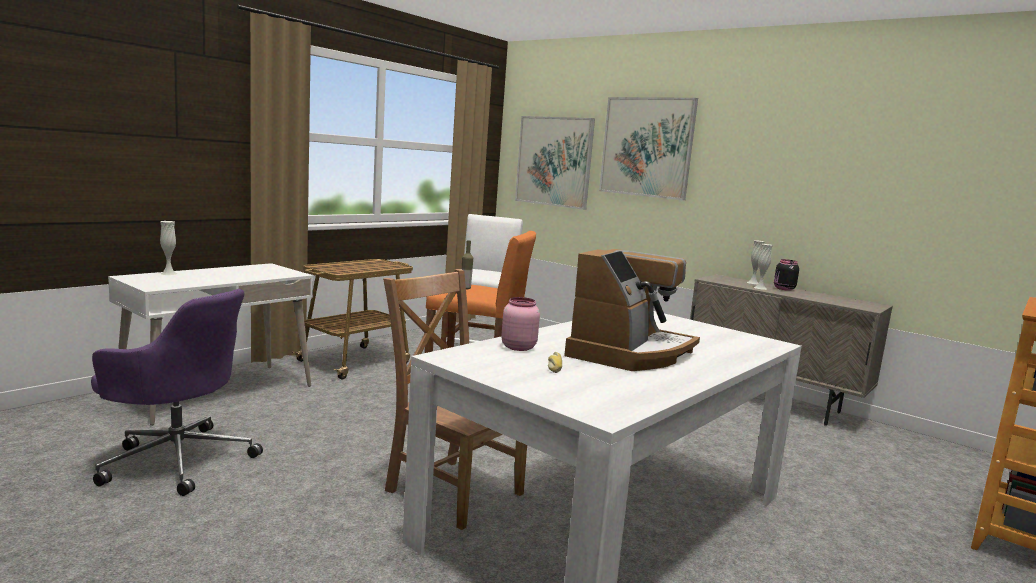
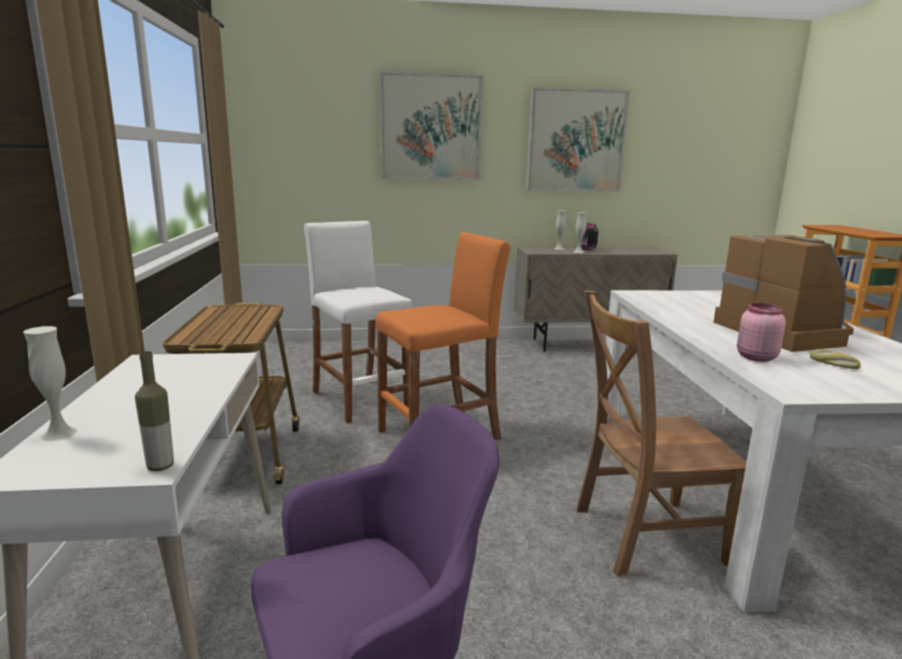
camera: 45 degrees left, 5 degrees up
bottle [462,240,473,290] -> bottle moved to [135,351,174,471]
picture [515,116,595,210] -> picture moved to [526,87,630,192]

